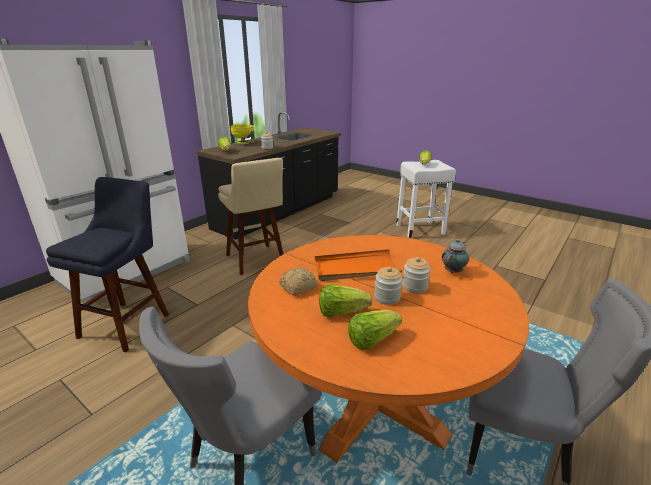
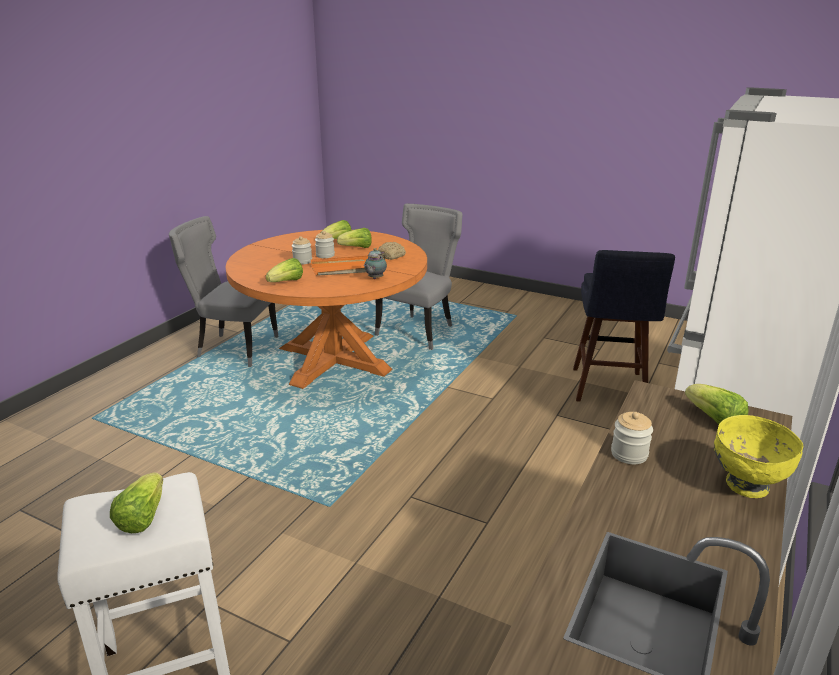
camera: 170 degrees right, 0 degrees up
beige stool [218,158,283,275] -> none
teapot [442,239,469,273] -> teapot moved to [364,248,387,279]
none -> lettuce [266,258,303,282]

